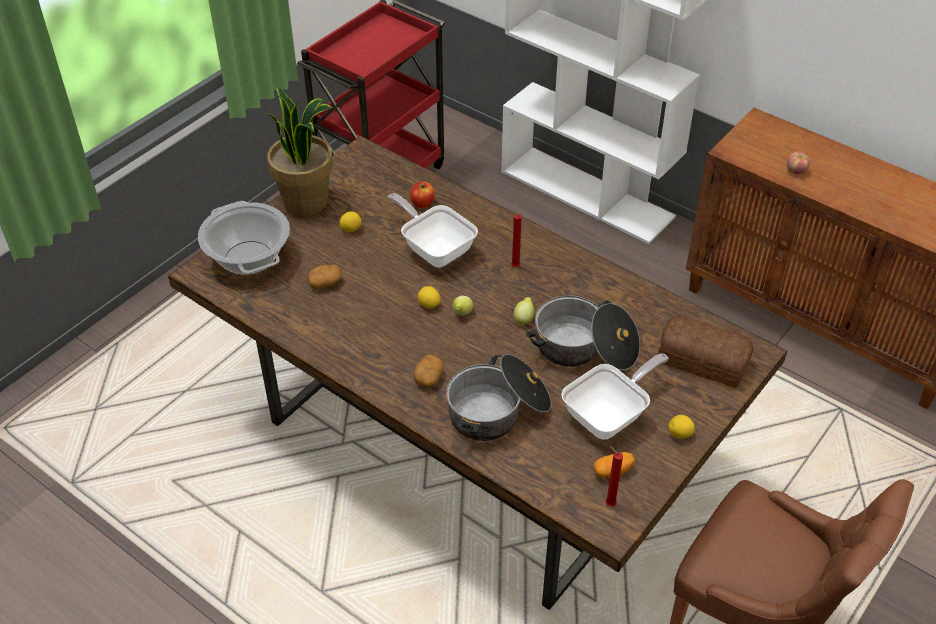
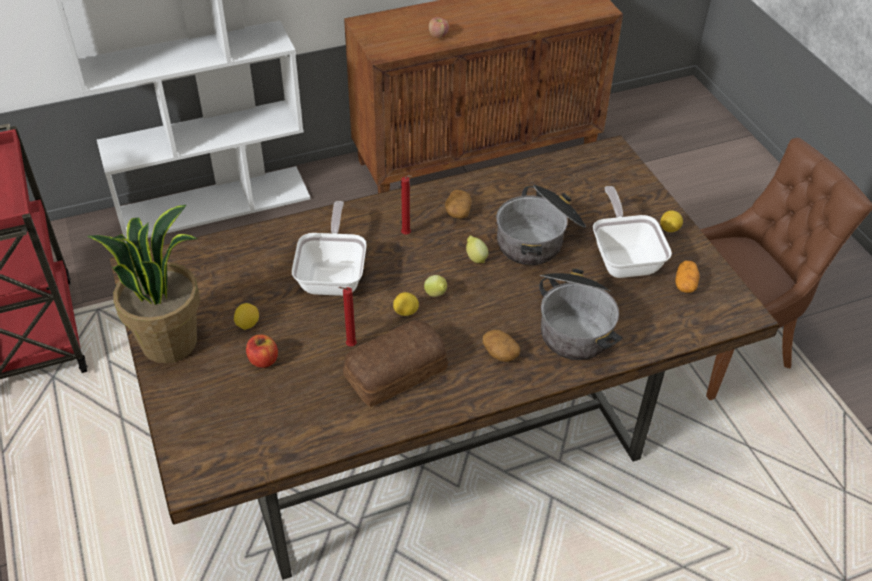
camera: 60 degrees left, 0 degrees up
cooking pot [198,201,290,275] -> none
potato [307,265,342,289] -> potato moved to [445,190,472,219]
frying pan [388,193,478,267] -> frying pan turned 105 degrees clockwise [292,201,367,296]
apple [410,181,435,208] -> apple moved to [246,335,278,368]
red candle [605,446,623,506] -> red candle moved to [338,287,357,346]
bread [658,316,754,388] -> bread moved to [343,320,448,407]

